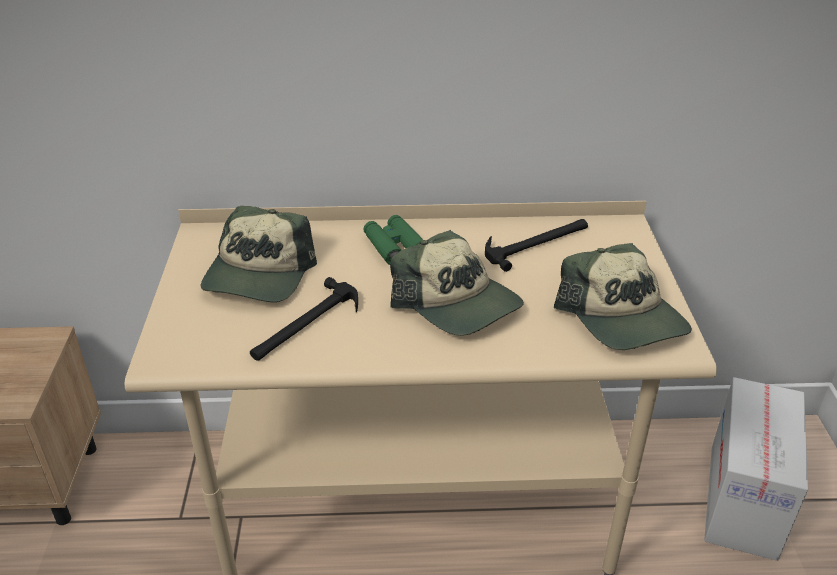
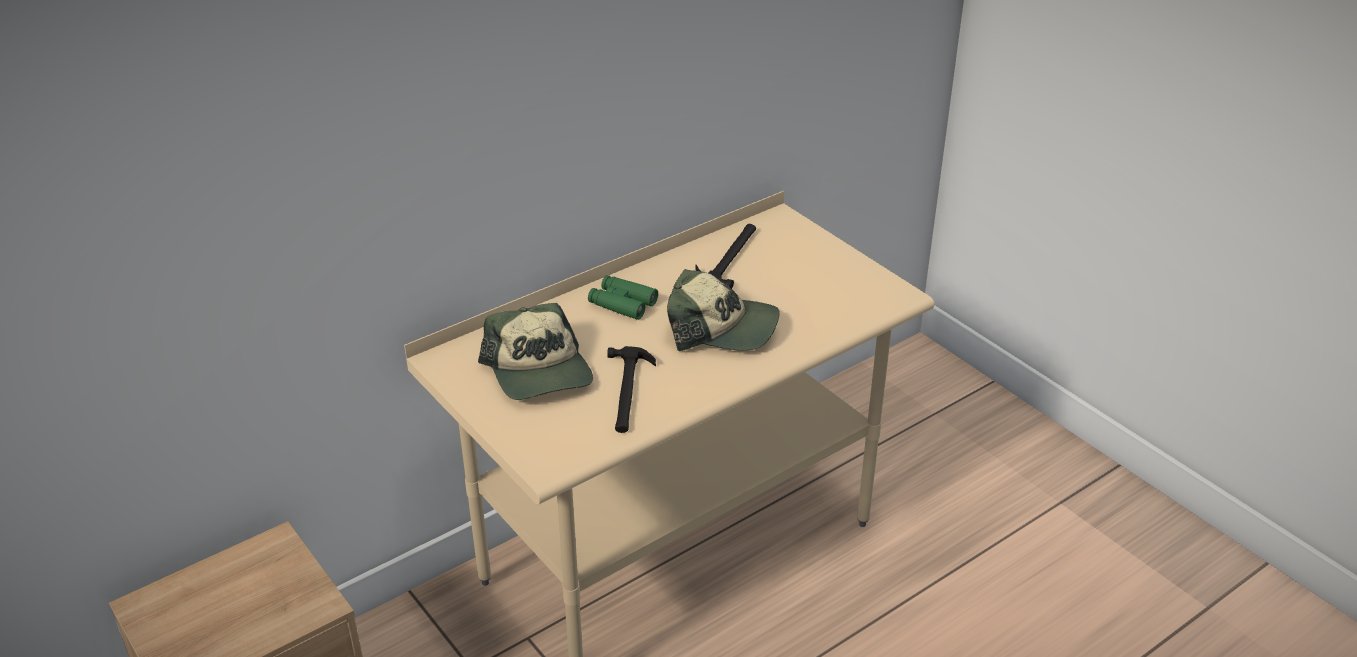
camera: 35 degrees left, 0 degrees up
cap [554,243,692,350] -> none
cardboard box [704,377,808,561] -> none

